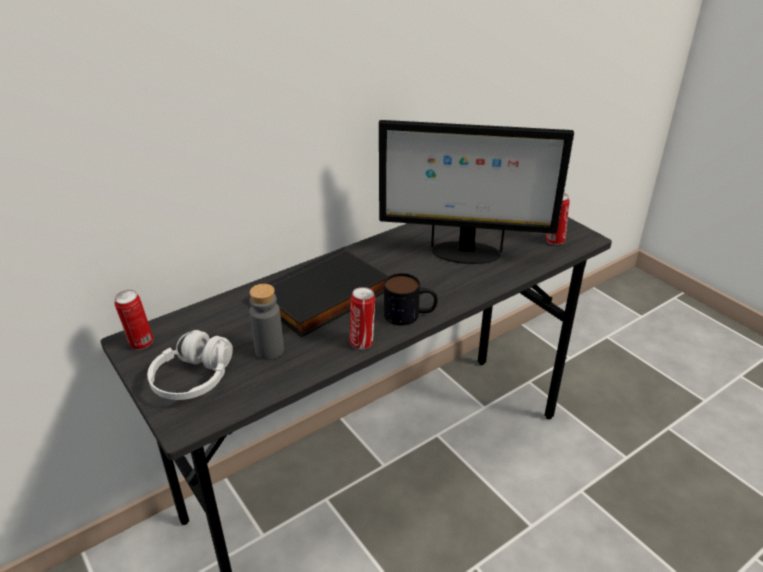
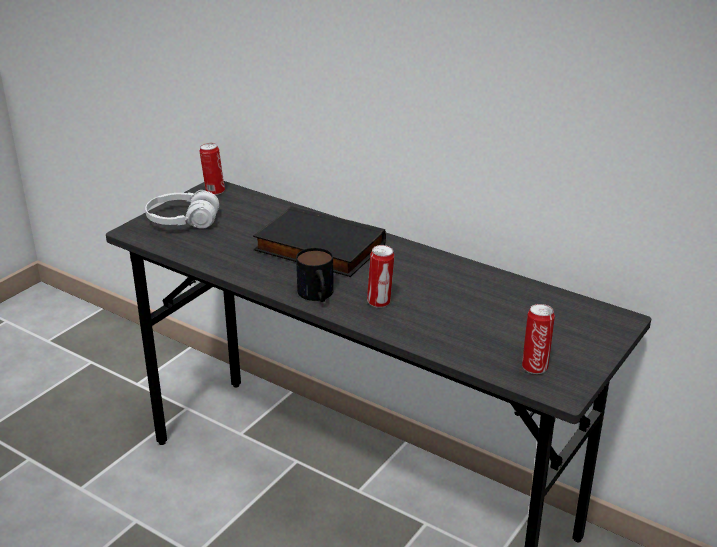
camera: 70 degrees right, 5 degrees down
grey bottle [249,284,284,360] -> none
can [350,287,375,349] -> can moved to [367,245,394,308]
monitor [379,120,574,264] -> none

